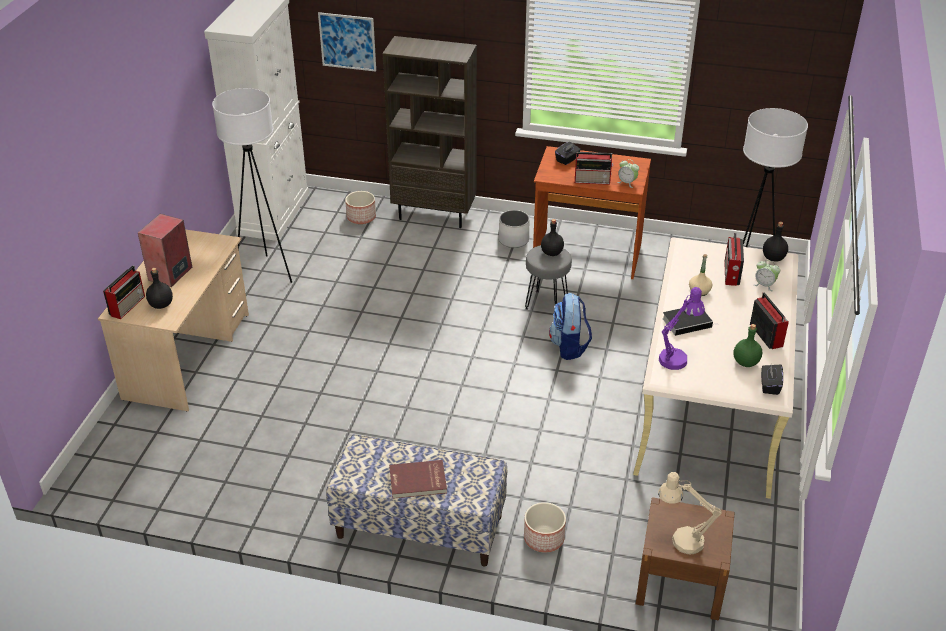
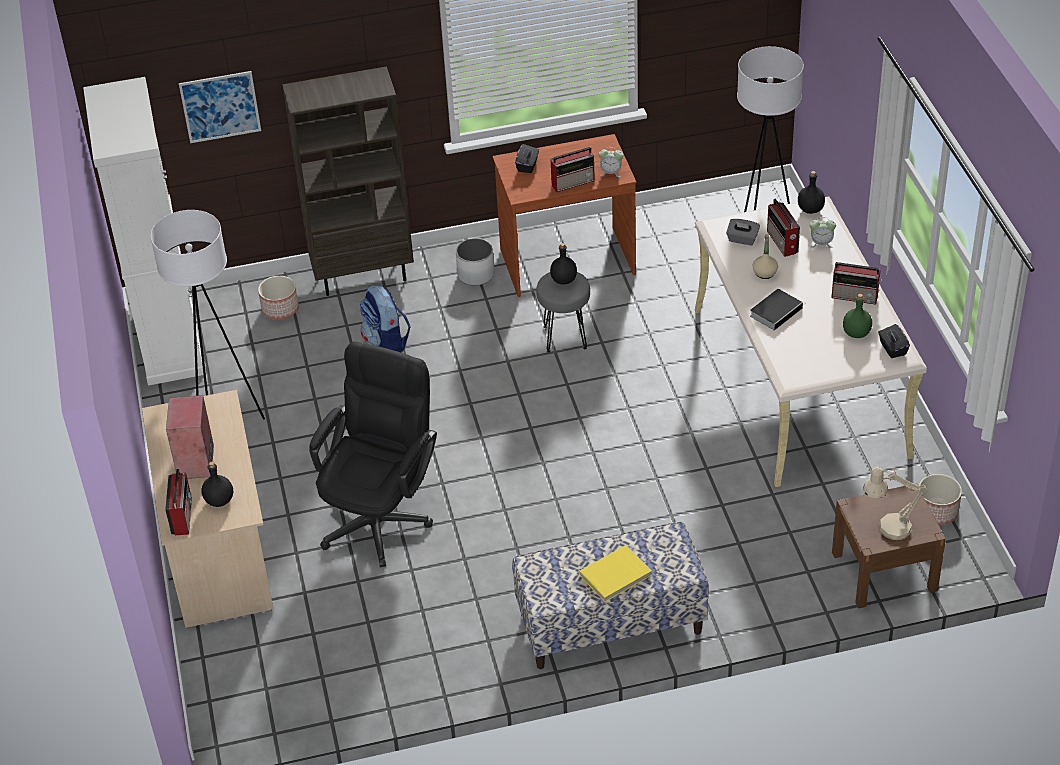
camera: 25 degrees left, 5 degrees up
red book [389,460,447,499] -> yellow book [579,545,652,602]
planter [524,502,566,553] -> planter moved to [919,474,962,525]
backpack [549,293,592,360] -> backpack moved to [360,285,411,352]
purple table lamp [659,287,705,370] -> none
radio [750,292,789,349] -> radio turned 150 degrees clockwise [831,262,882,305]
none -> black office chair [309,342,437,567]
none -> grey tissue box [726,219,760,245]

